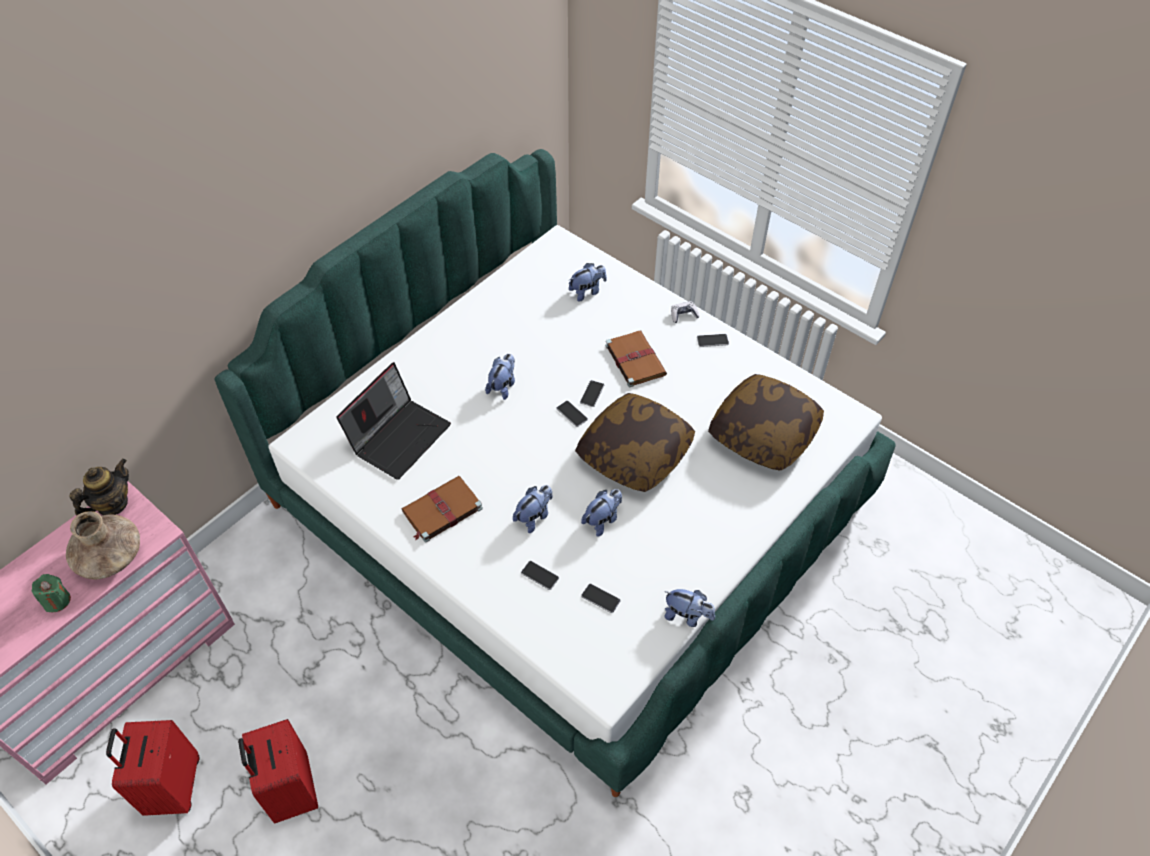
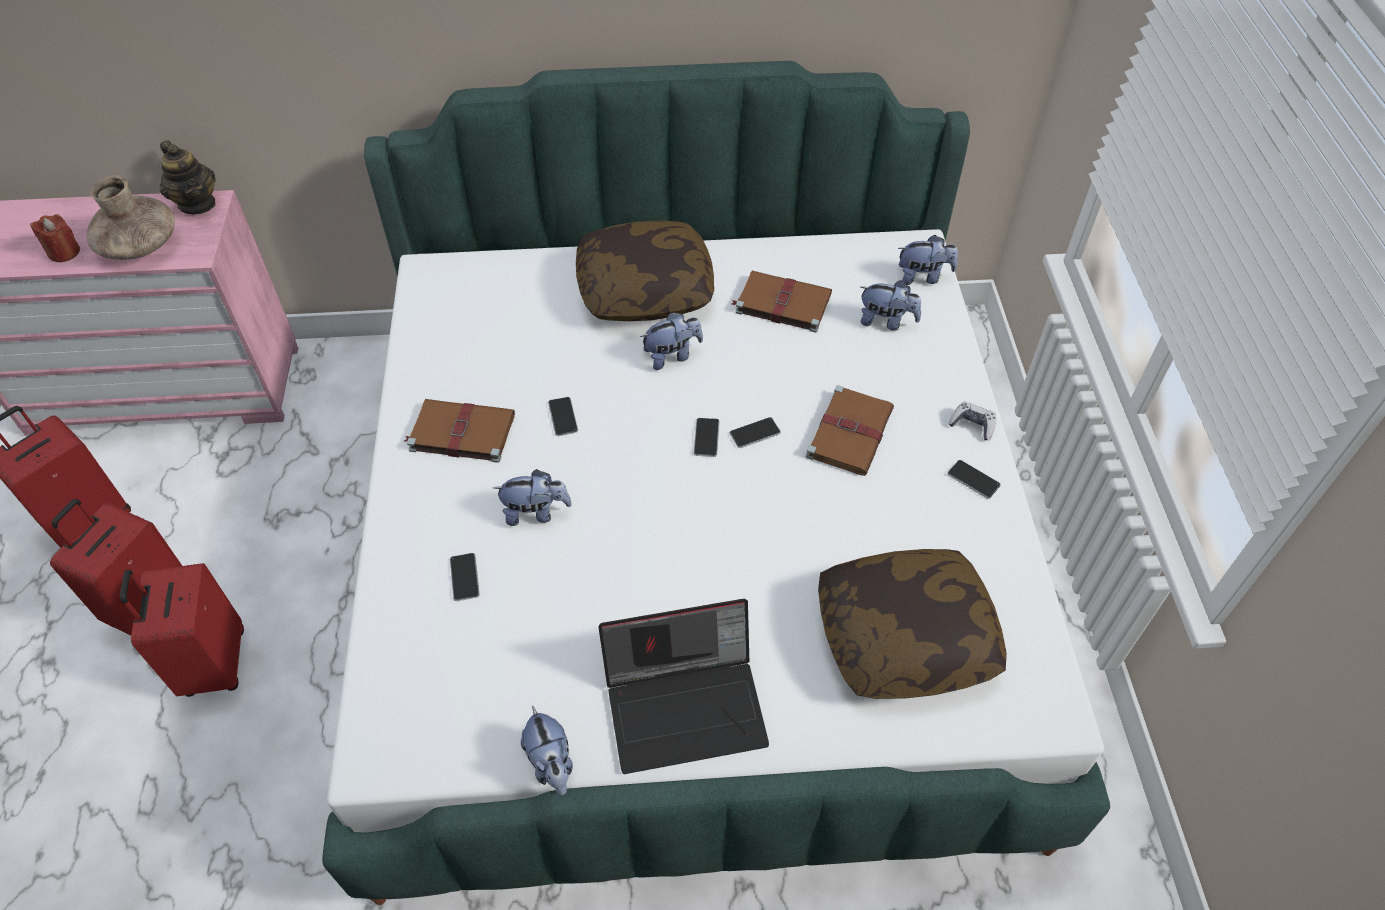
camera: 45 degrees right, 0 degrees up
green candle [31,574,71,613] -> red candle [30,214,80,262]
teapot [69,459,129,515] -> teapot turned 60 degrees clockwise [160,140,215,214]
laptop [336,362,451,480] -> laptop moved to [598,599,769,774]
pillow [575,393,695,492] -> pillow moved to [576,220,714,321]
plush toy [581,489,622,537] -> plush toy moved to [898,235,958,285]
phone [581,584,620,613] -> phone moved to [548,397,578,436]
none -> red suitcase [120,563,244,697]
none -> brown book [732,271,832,333]

